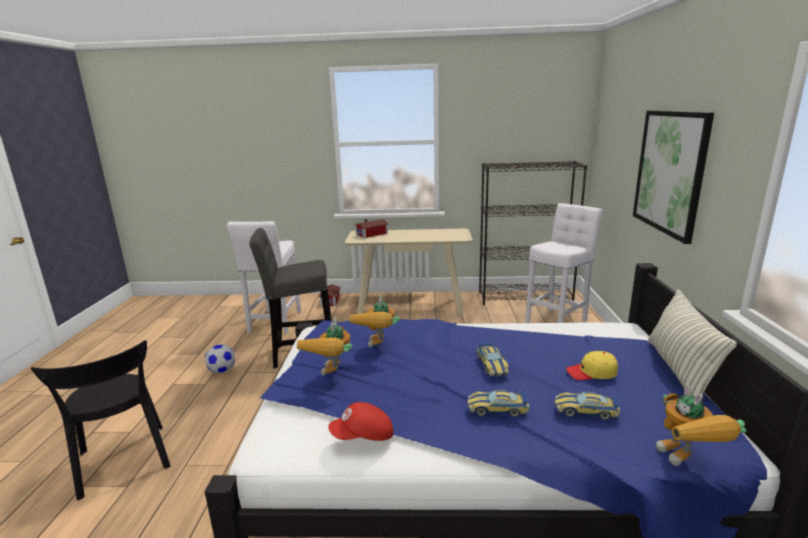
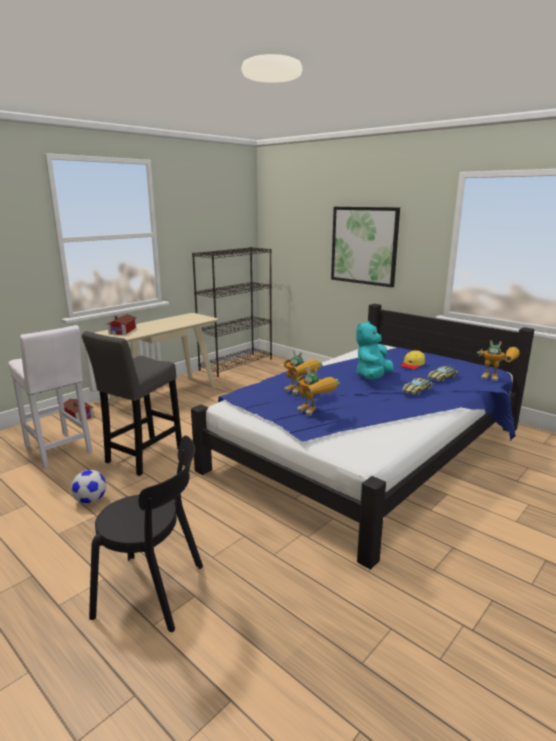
camera: 50 degrees left, 0 degrees up
red cap [328,402,393,441] -> none
toy car [477,343,509,376] -> turquoise plush toy [356,321,394,380]
white stool [525,203,603,323] -> none
pillow [648,289,737,396] -> none

